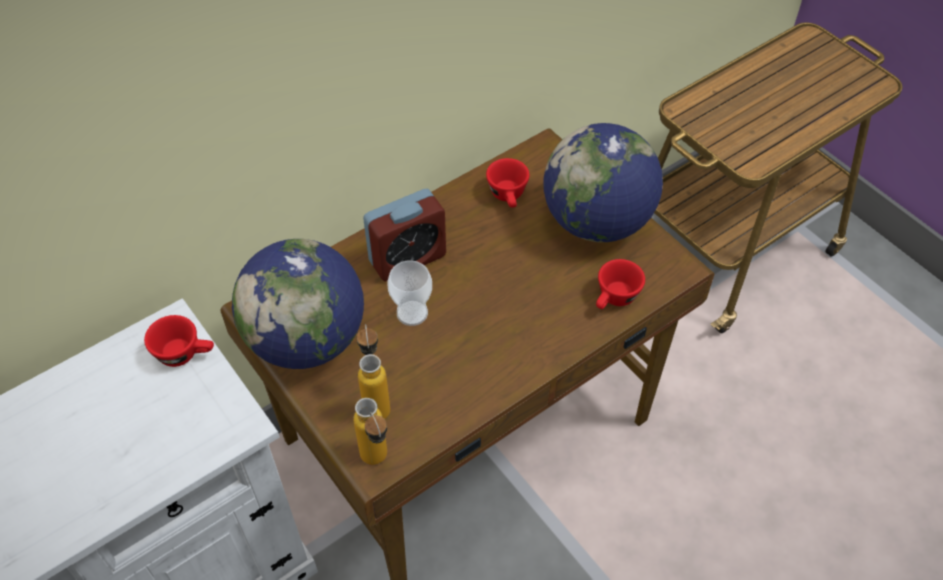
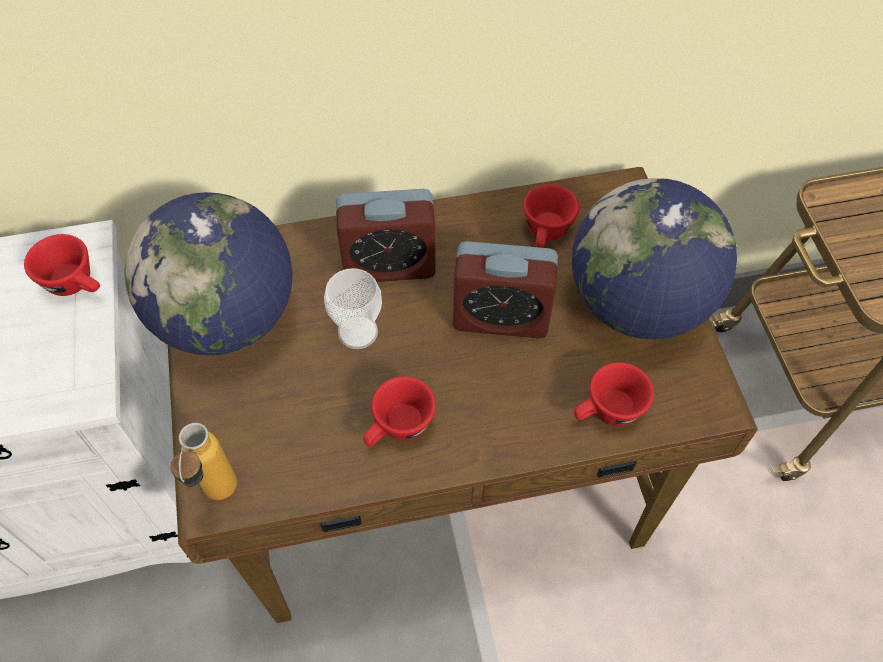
camera: 25 degrees right, 5 degrees up
bottle [357,324,390,419] -> none
none -> red cup [363,376,436,446]
none -> alarm clock [453,241,558,338]

